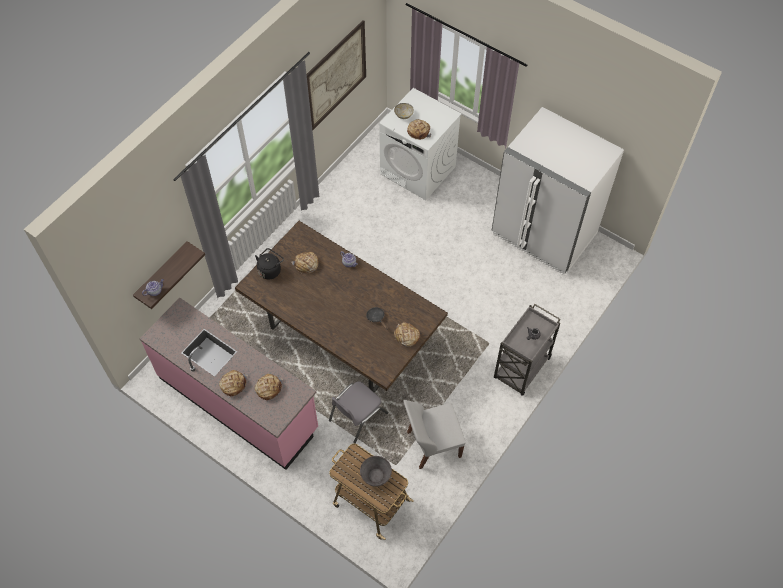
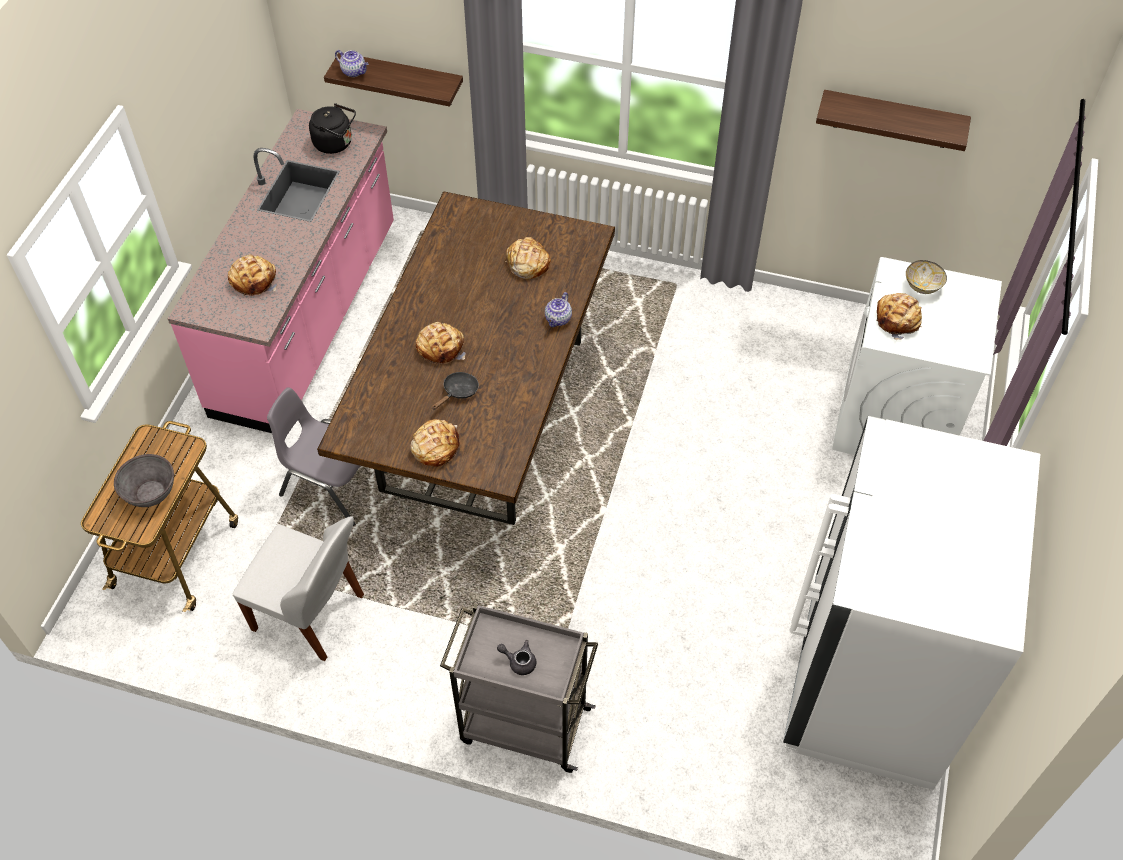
camera: 70 degrees right, 5 degrees down
bread [219,370,248,396] -> bread moved to [416,322,466,364]
black kettle [255,248,284,279] -> black kettle moved to [309,103,356,154]
picture [307,20,366,131] -> shelf [816,90,971,151]
white chair [404,400,465,469] -> white chair turned 150 degrees clockwise [232,516,364,661]

